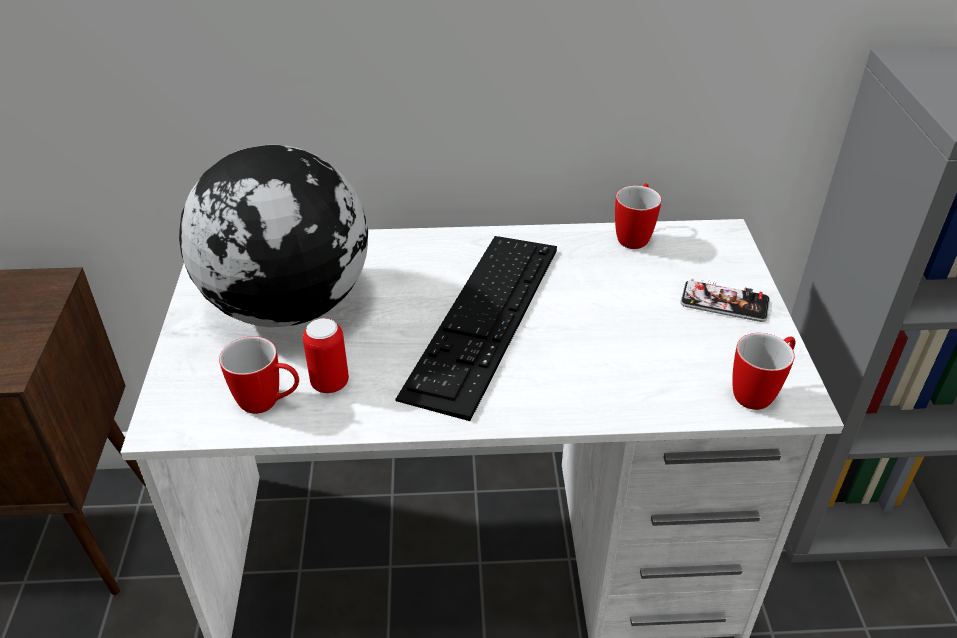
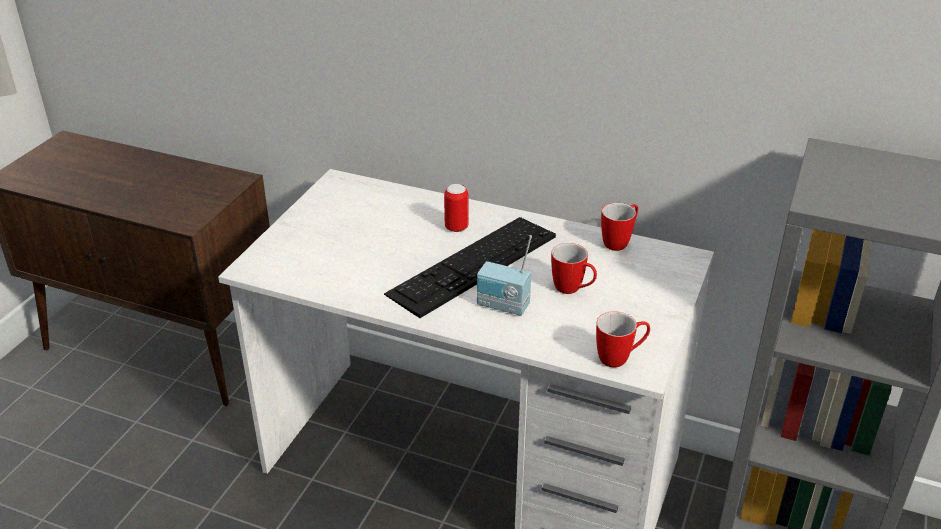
camera: 25 degrees right, 5 degrees down
globe [179,145,368,327] -> none
mug [219,336,299,414] -> mug moved to [551,243,597,294]
can [303,318,349,393] -> can moved to [444,184,469,232]
phone [680,279,770,322] -> none
none -> radio [477,235,532,316]

